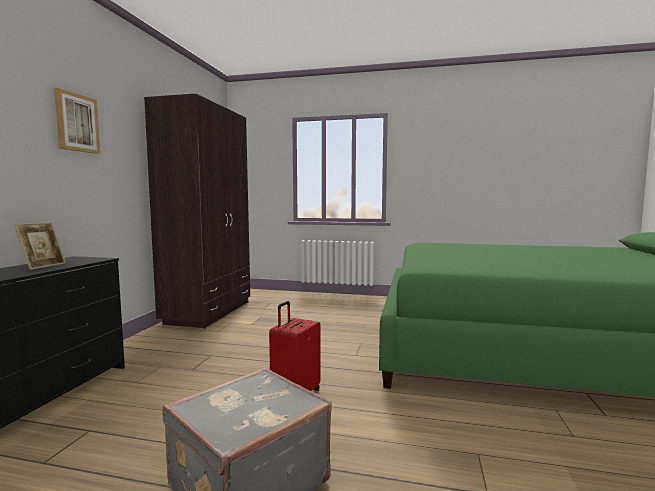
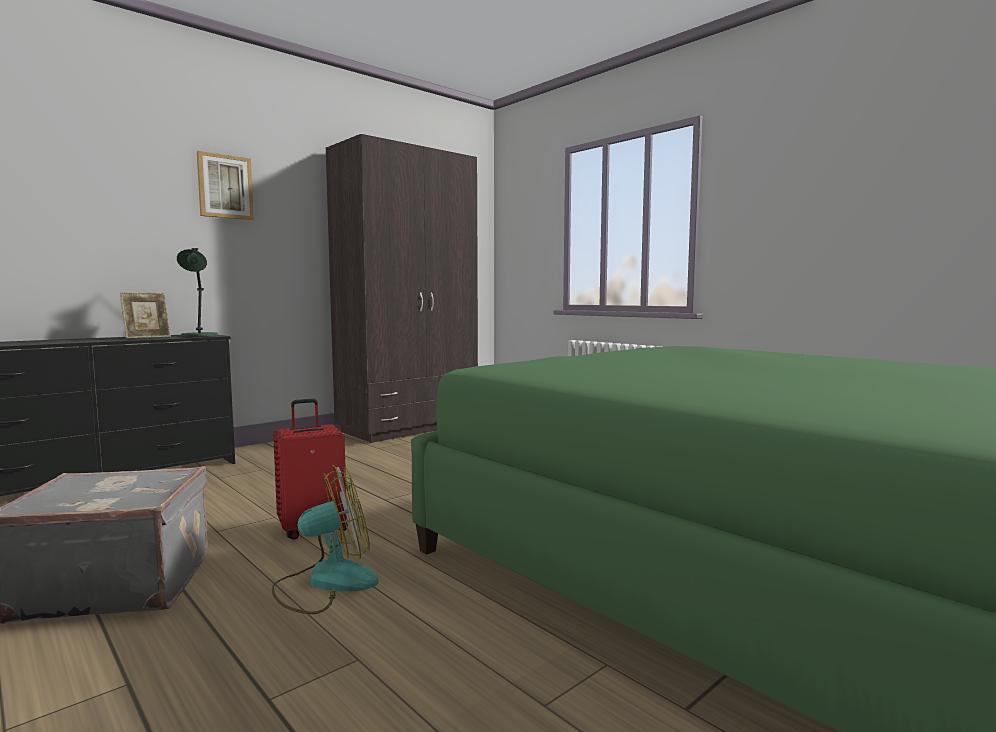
camera: 35 degrees right, 0 degrees up
none -> green table lamp [177,248,218,337]
none -> fan [271,465,379,614]

